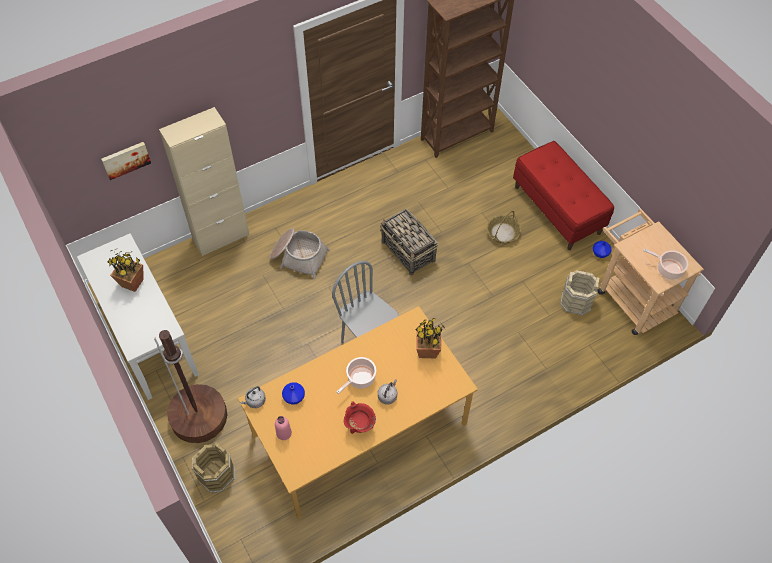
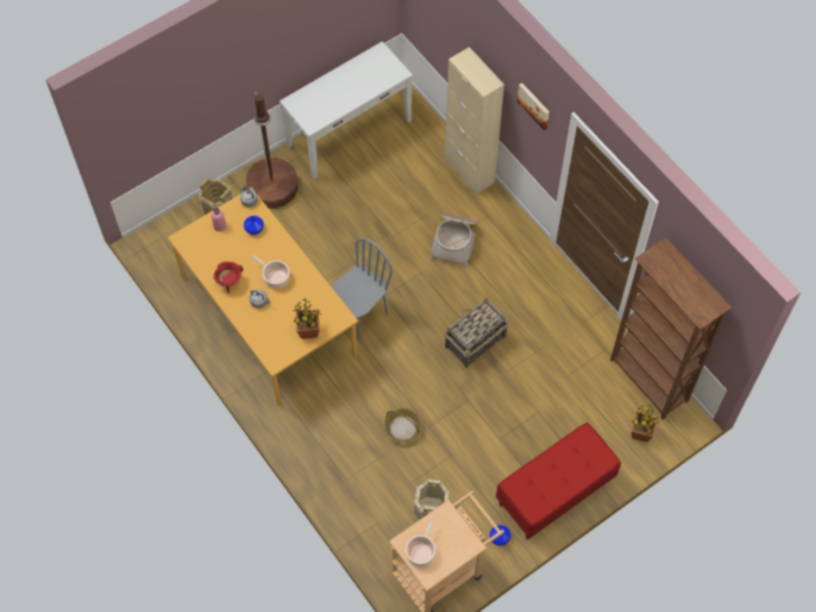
camera: 85 degrees right, 5 degrees up
picture [101,142,151,180] -> picture moved to [517,83,549,130]
potted plant [108,249,144,292] -> potted plant moved to [631,405,659,442]
basket [487,211,521,243] -> basket moved to [384,408,422,443]

